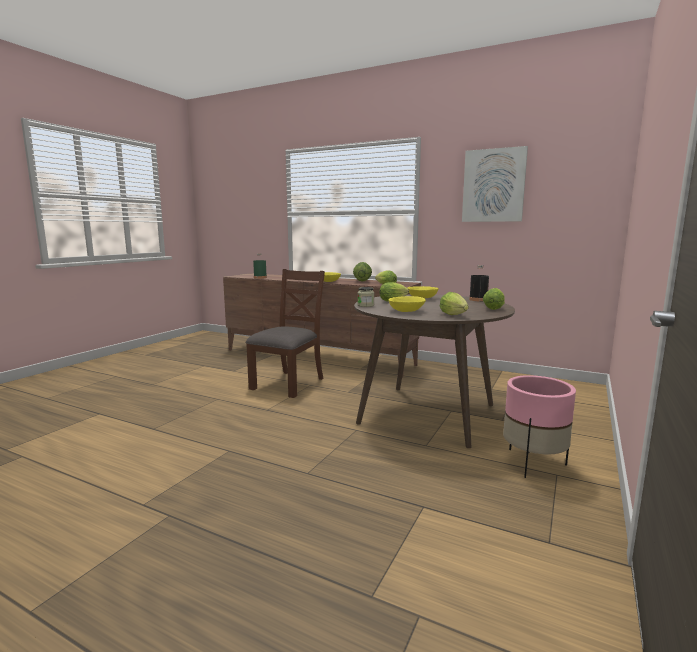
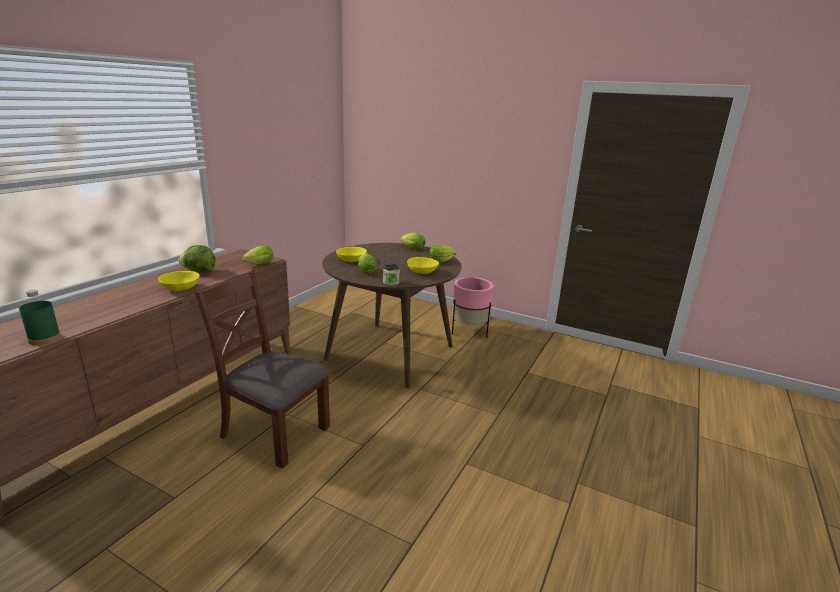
camera: 90 degrees left, 10 degrees up
picture [462,146,528,222] -> none
black bottle [469,265,489,301] -> none

